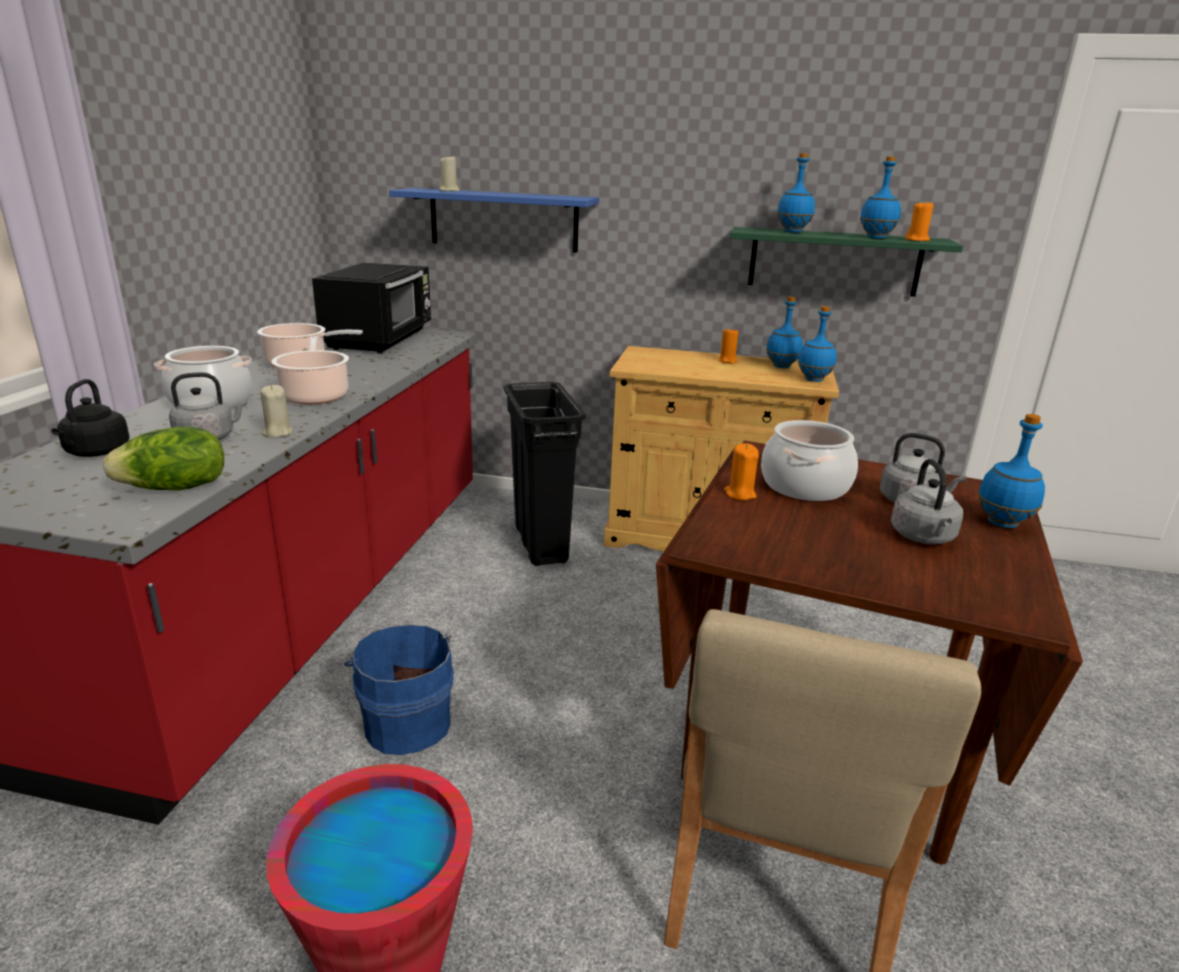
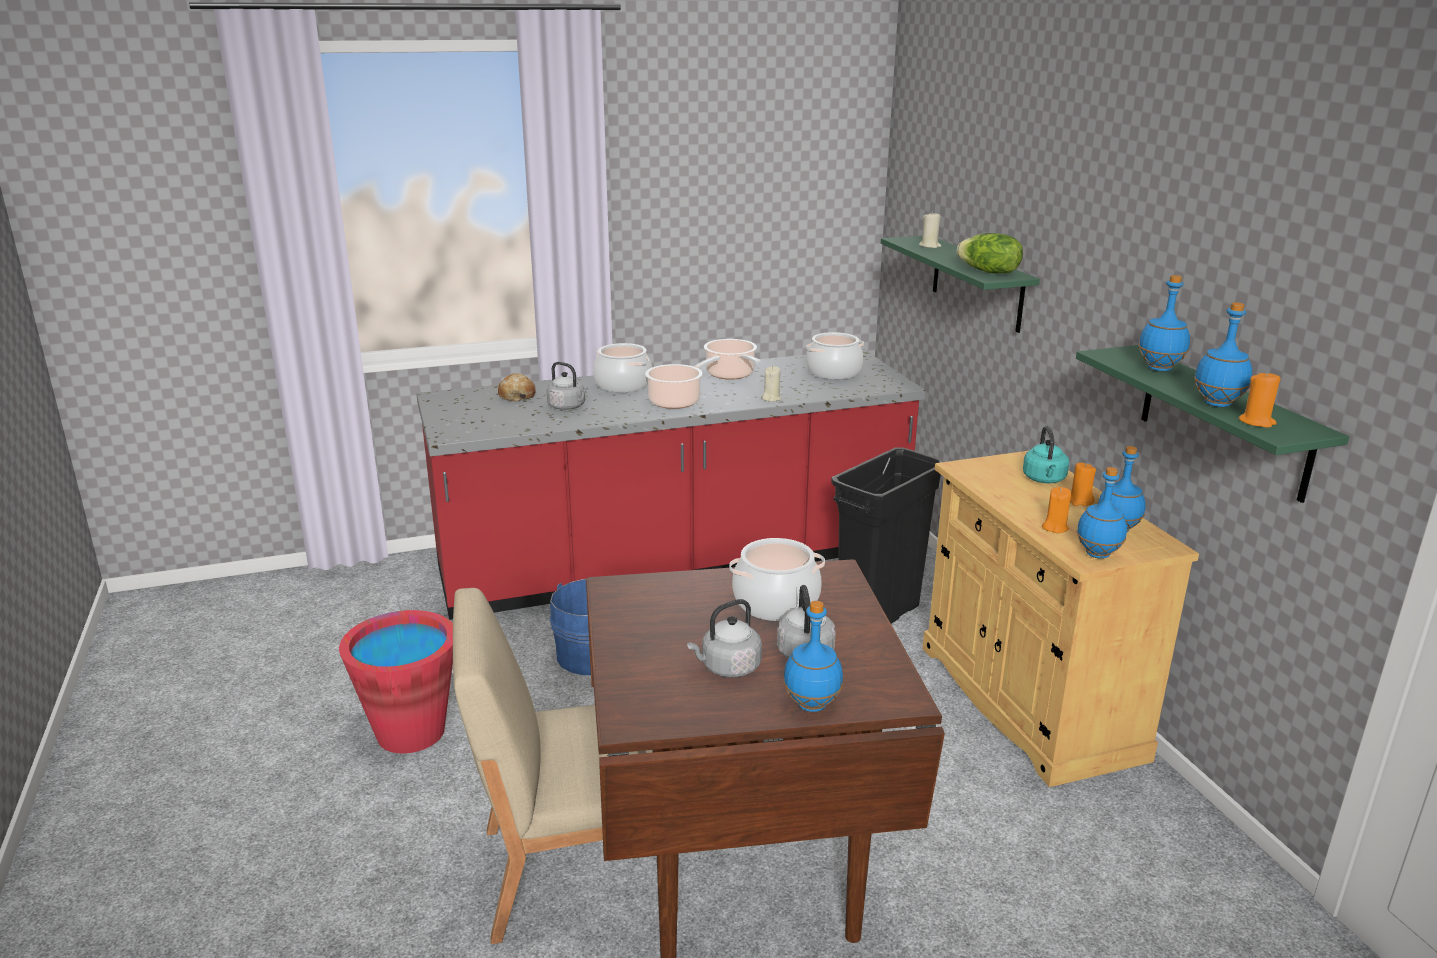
camera: 60 degrees right, 0 degrees up
black kettle [51,379,130,457] -> bread [498,373,535,401]
lettuce [103,426,224,490] -> lettuce moved to [957,233,1023,273]
beige candle [260,385,293,438] -> beige candle moved to [761,366,781,402]
black microwave [312,263,431,354] -> cooking pot [806,332,864,379]
blue shelf [389,188,599,253] -> green shelf [881,235,1040,333]
orange candle [724,443,759,500] -> orange candle moved to [1042,487,1071,533]
none -> turquoise kettle [1023,426,1069,483]

